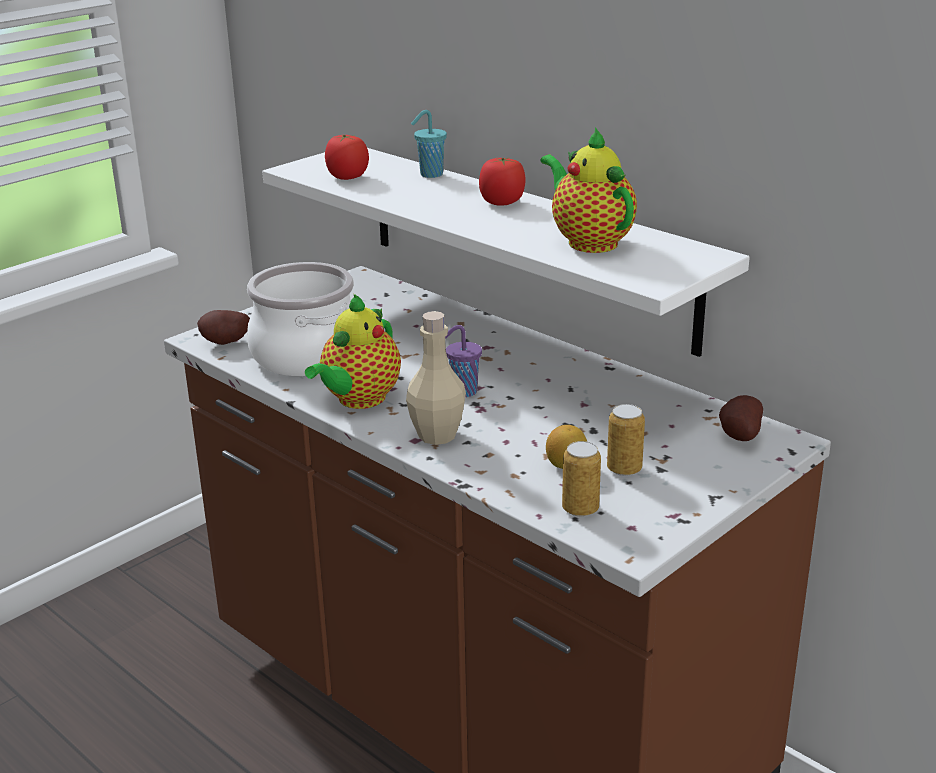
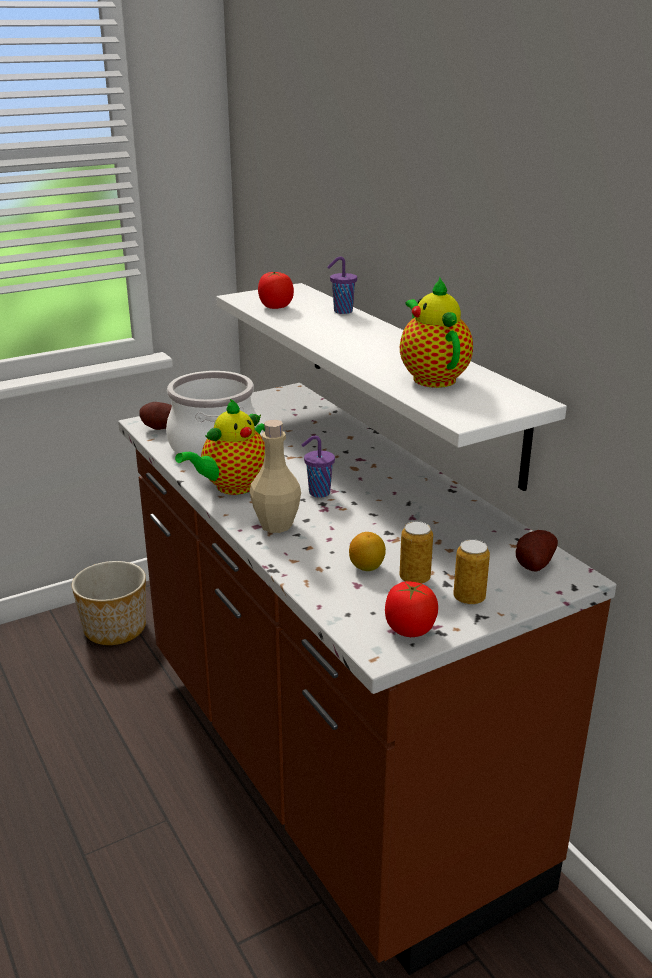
camera: 15 degrees right, 0 degrees up
turquoise cup [411,110,447,178] -> purple cup [328,257,357,314]
tomato [479,157,526,206] -> tomato moved to [385,581,438,637]
can [562,441,601,517] -> can moved to [453,539,490,605]
none -> planter [72,561,146,645]

